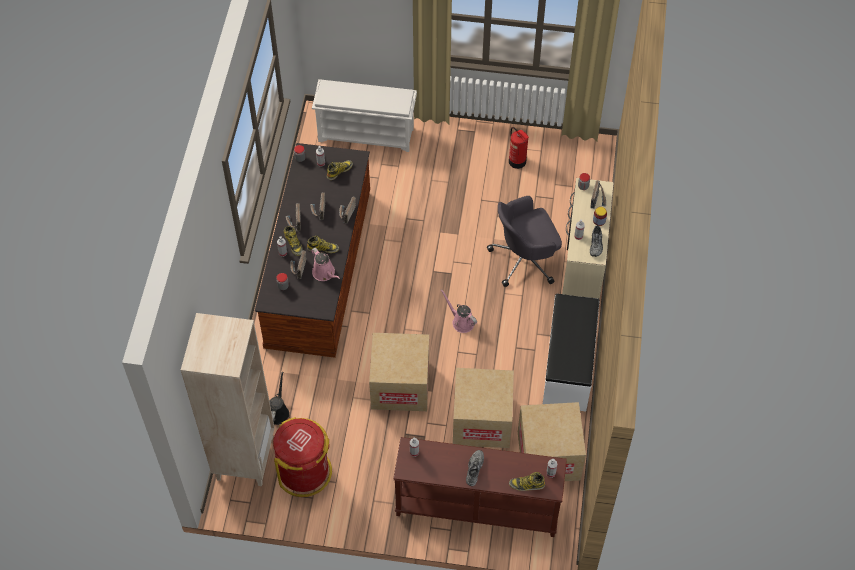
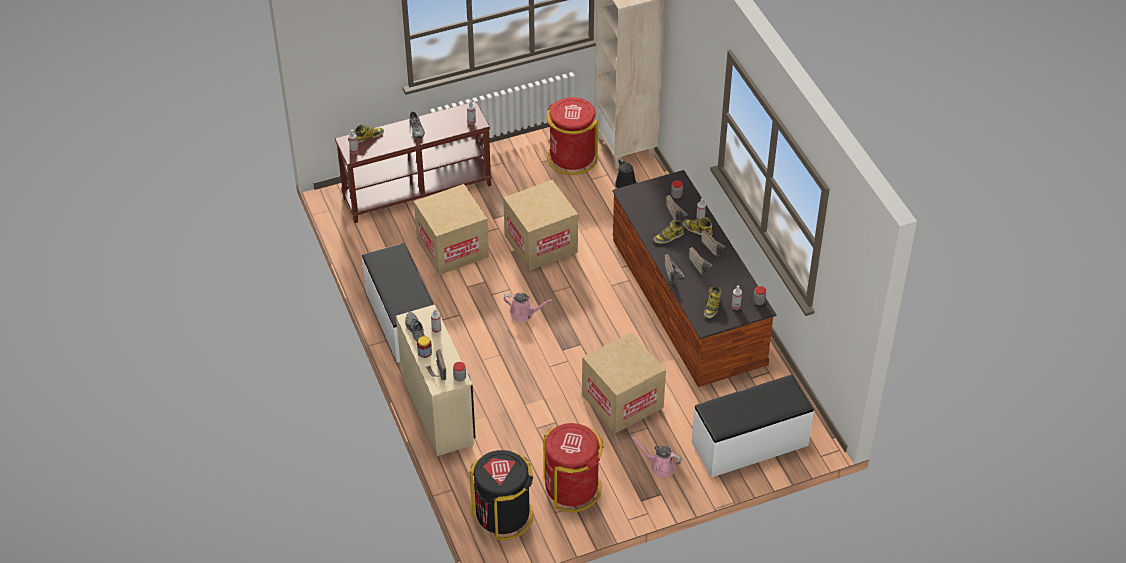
camera: 150 degrees right, 10 degrees down
pink watering can [311,248,340,281] -> pink watering can moved to [631,436,682,478]
white shoe rack [312,79,417,152] -> white bench [692,375,814,478]
grey office chair [487,196,562,287] -> none
fire extinguisher [509,127,529,169] -> red trash can [543,423,604,512]
cardboard box [518,402,586,481] -> cardboard box moved to [582,332,666,433]
none -> black trash can [469,450,533,540]

